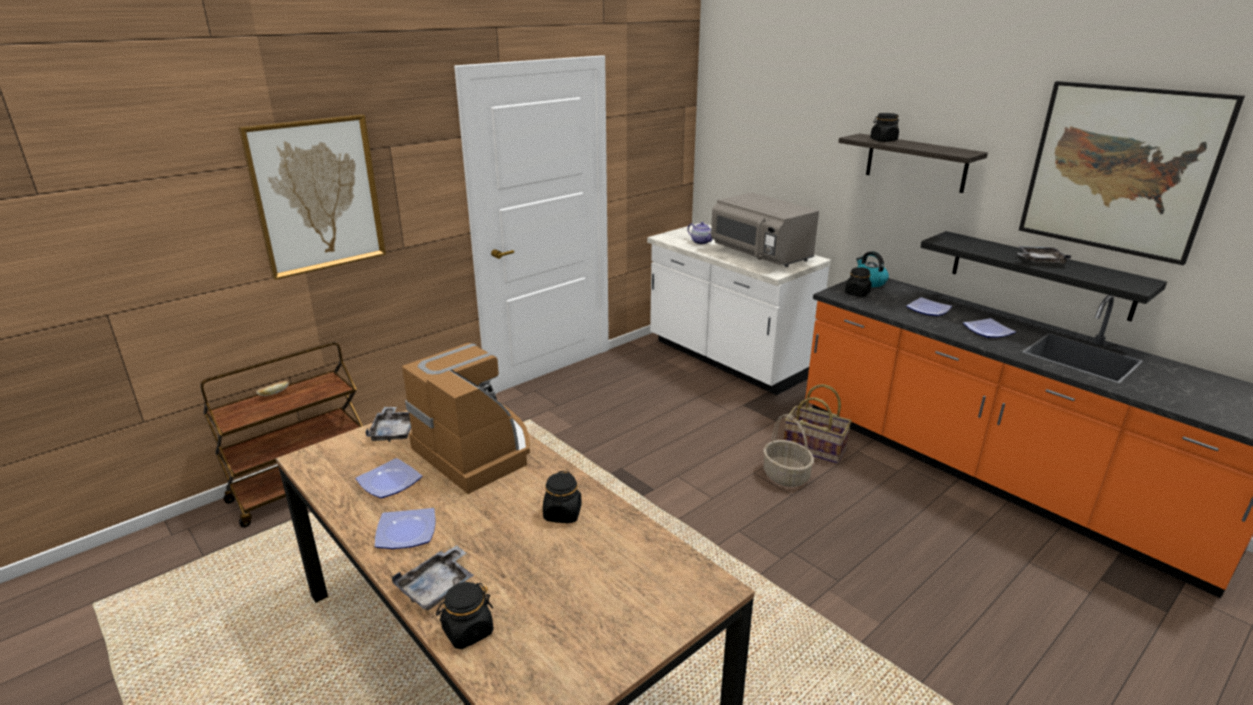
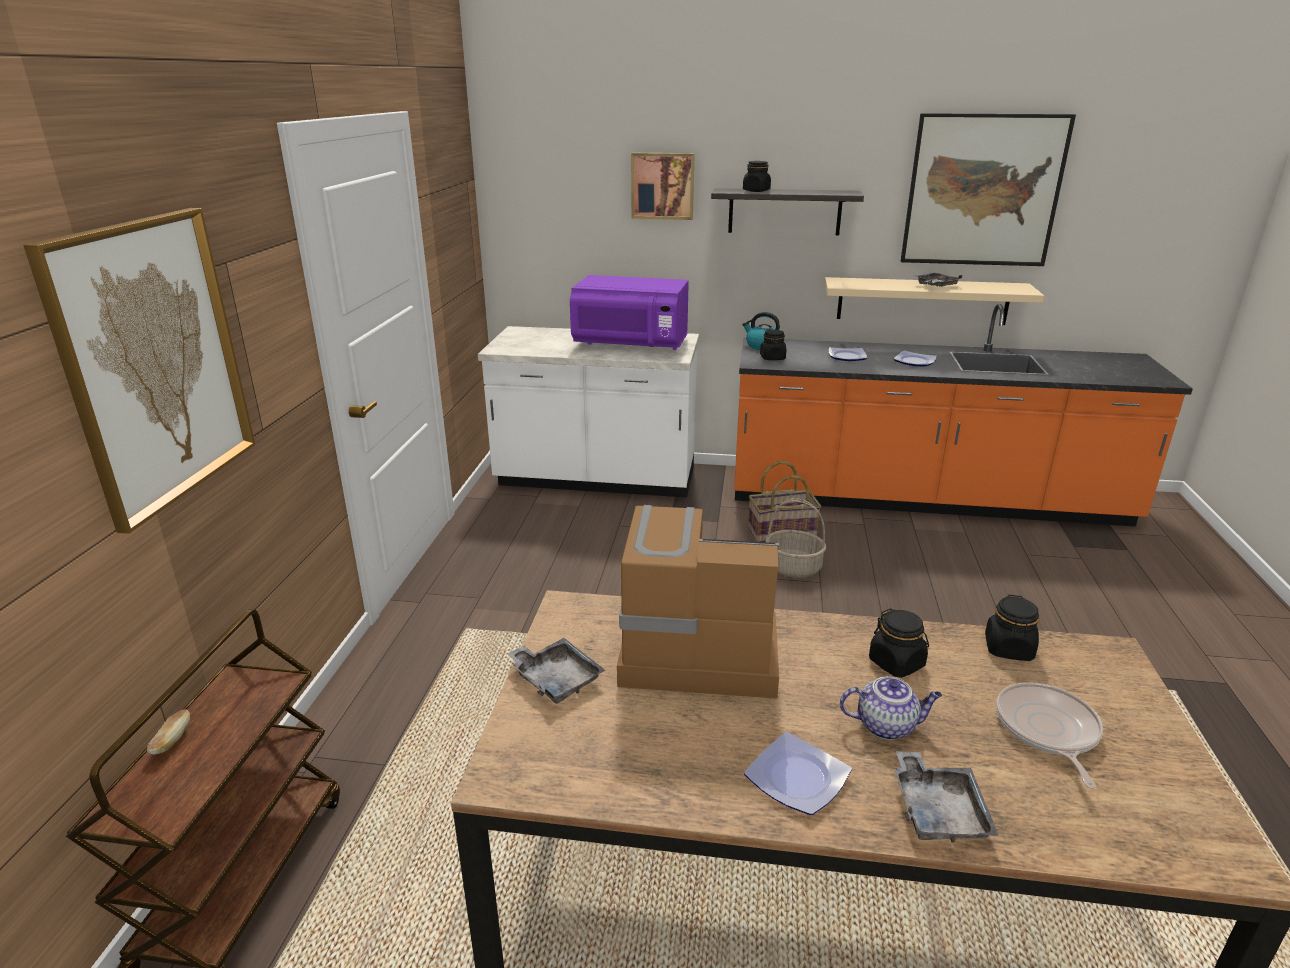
camera: 40 degrees left, 0 degrees up
plate [356,458,422,498] -> none
black jar [436,582,493,649] -> black jar moved to [985,595,1039,661]
teapot [688,222,713,244] -> teapot moved to [840,676,942,740]
grey microwave [711,193,819,267] -> purple microwave [570,275,689,350]
black shelf [920,231,1167,321] -> beige shelf [824,277,1044,325]
none -> picture [631,153,695,220]
none -> frying pan [996,682,1103,789]

